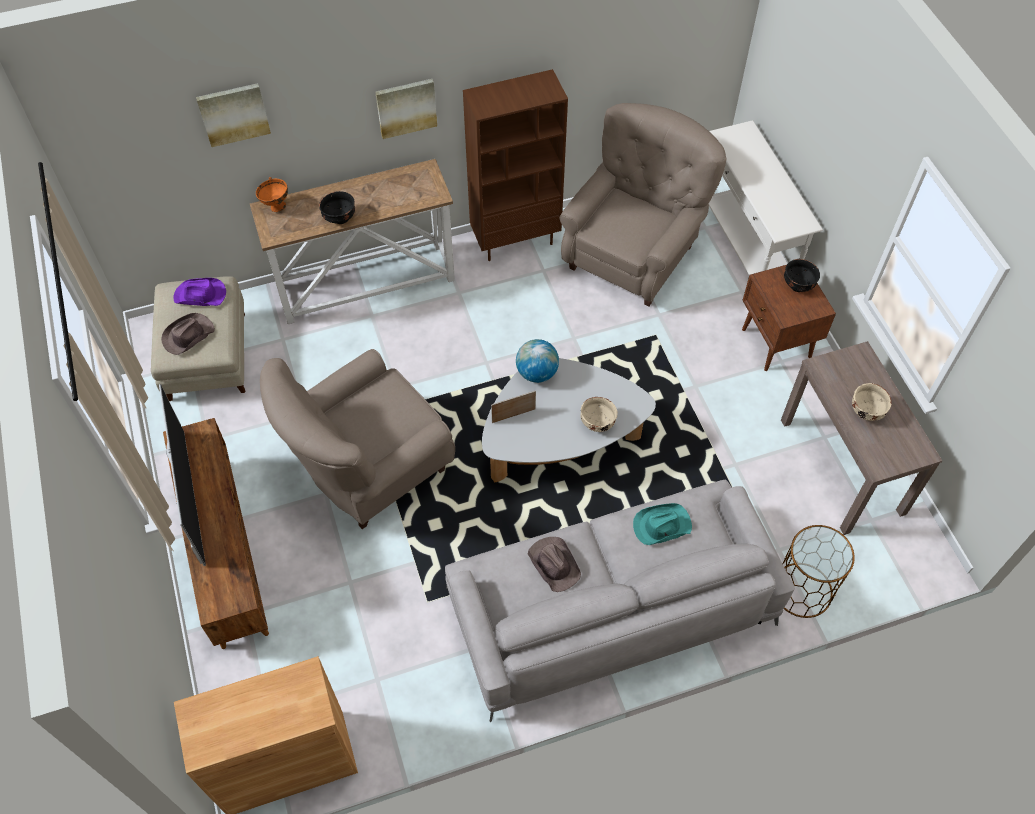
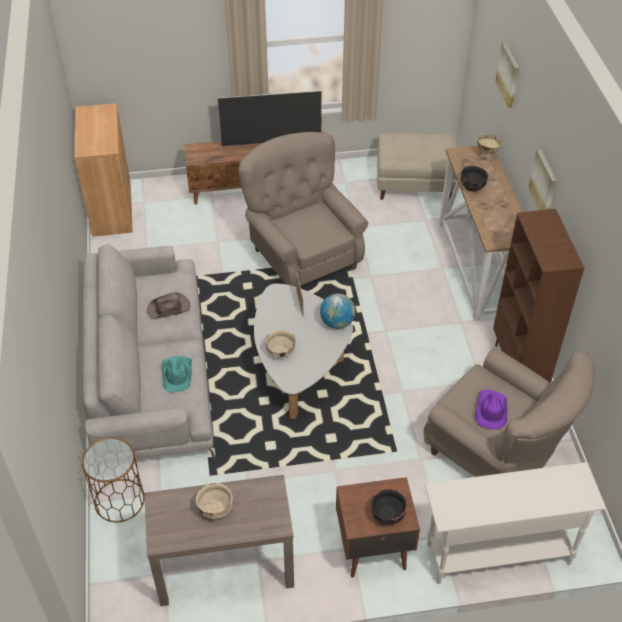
camera: 100 degrees right, 10 degrees down
brown hat [161,313,215,355] -> none
purple hat [173,278,226,306] -> purple hat moved to [475,390,507,430]
orange bowl [256,177,288,212] -> beige bowl [477,135,503,160]

